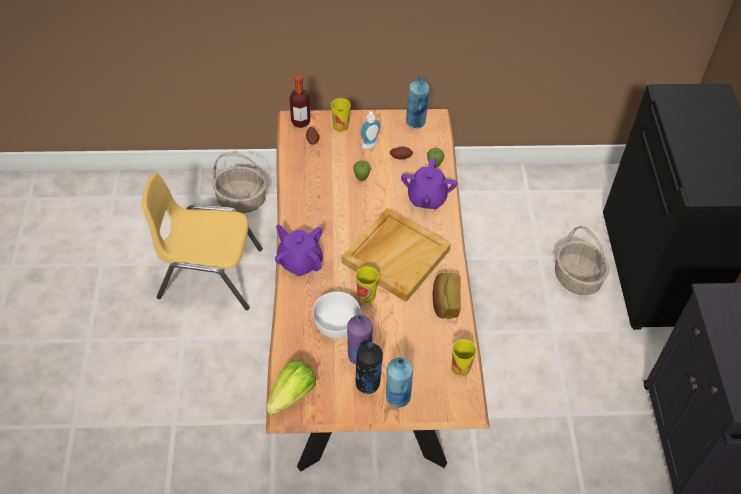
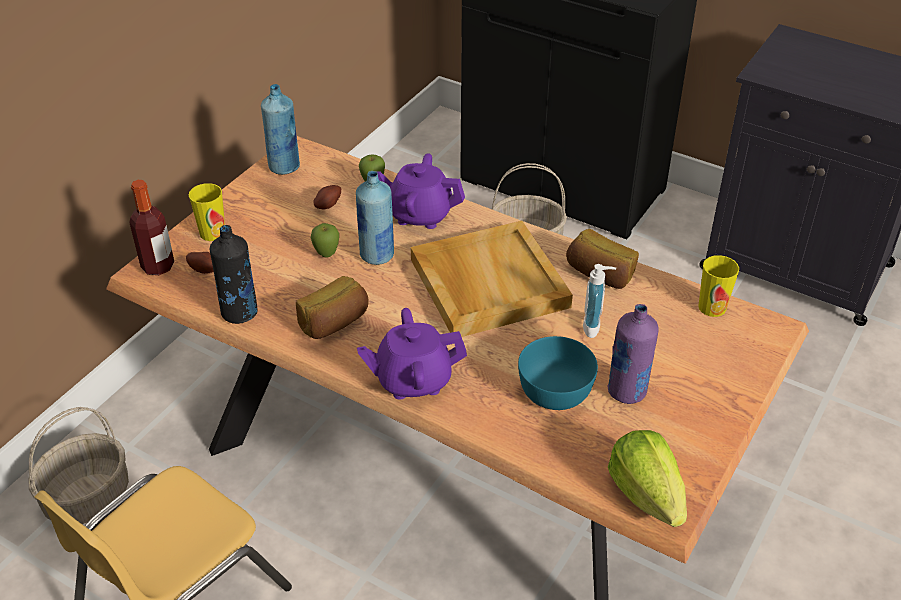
camera: 55 degrees left, 10 degrees down
white bowl [313,292,361,338] -> turquoise bowl [518,336,598,410]
cup [356,266,378,303] -> none
black bottle [356,342,383,394] -> black bottle moved to [209,225,258,324]
soap dispenser [360,112,381,149] -> soap dispenser moved to [583,264,616,338]
blue bottle [386,357,413,408] -> blue bottle moved to [356,171,394,265]
purple teapot [401,158,457,209] -> purple teapot turned 150 degrees clockwise [376,153,465,229]
none -> bread [296,276,369,339]

